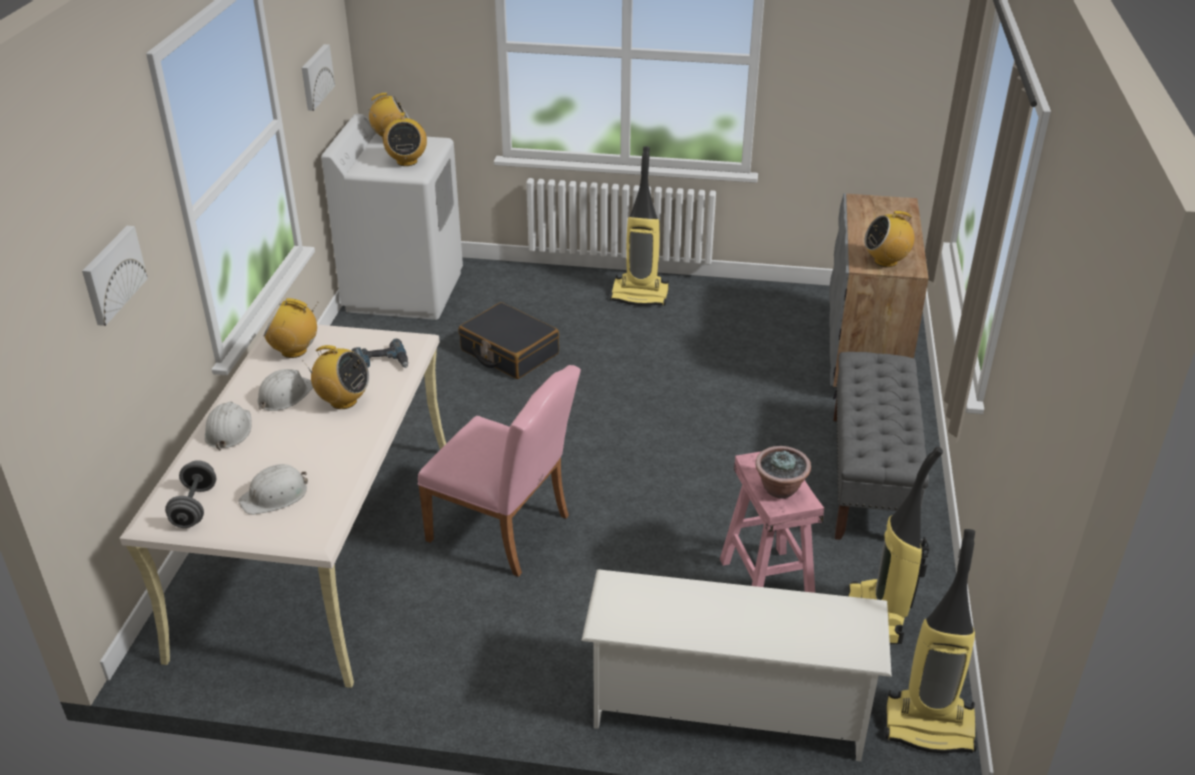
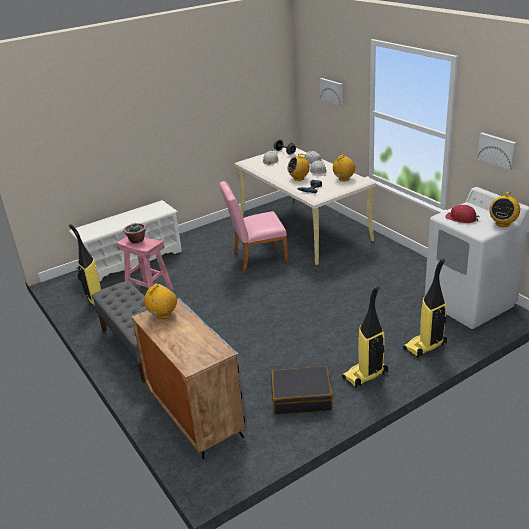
camera: 140 degrees right, 5 degrees down
radio [383,112,427,166] -> red hard hat [445,205,480,223]
black suitcase [458,302,559,379] -> black suitcase moved to [271,366,333,415]
vacuum cleaner [885,529,977,753] -> vacuum cleaner moved to [403,258,447,358]

